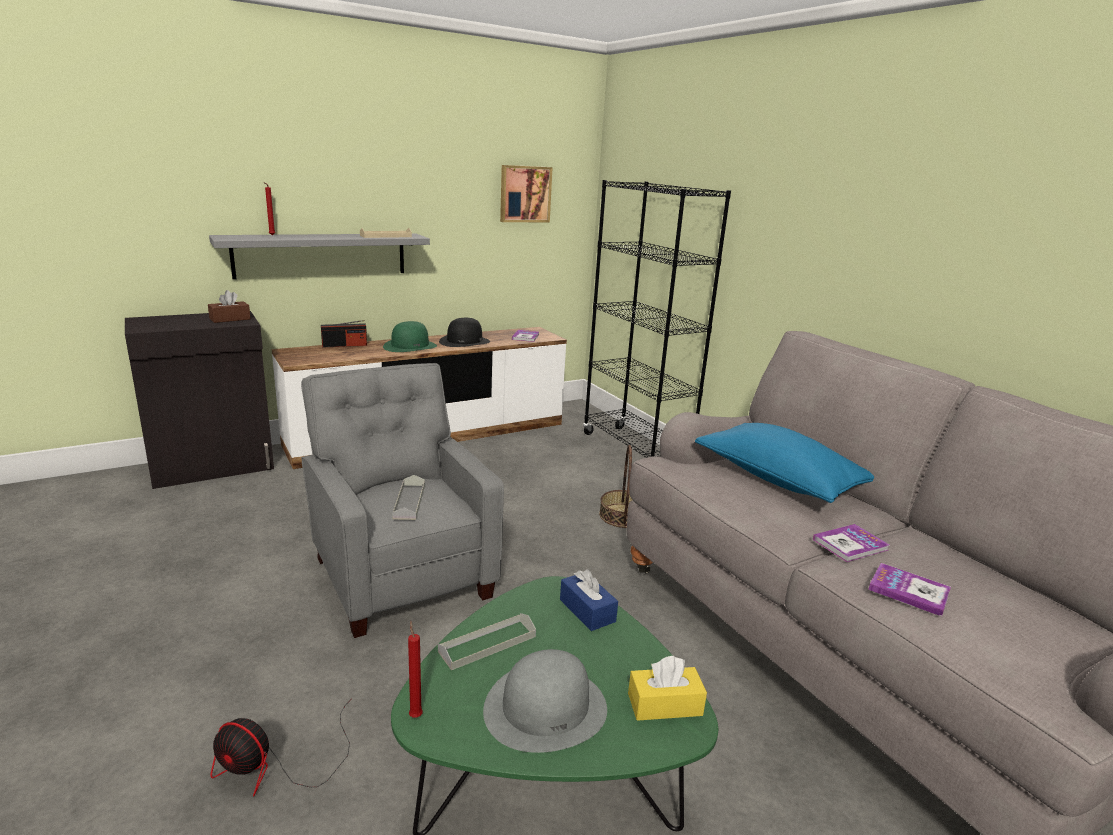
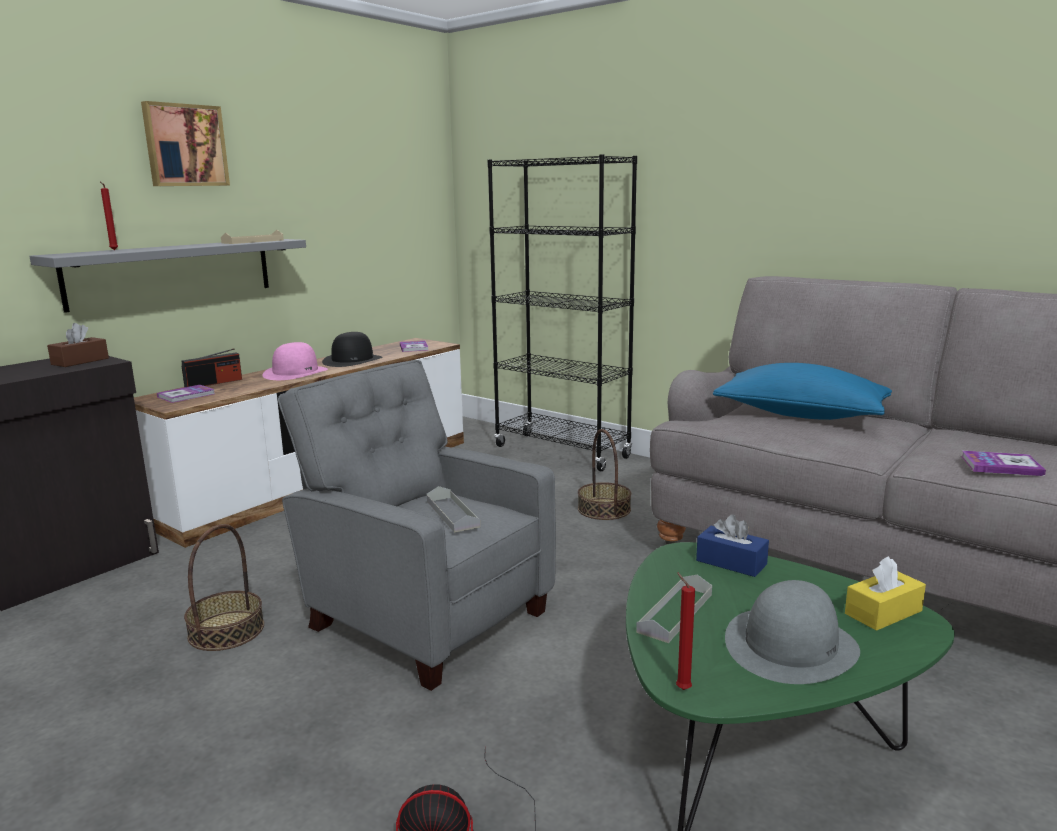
camera: 20 degrees left, 5 degrees down
green hat [383,321,437,352] -> pink hat [262,342,328,380]
picture [500,165,553,222] -> picture moved to [141,101,230,186]
book [813,524,889,562] -> book moved to [157,385,215,403]
none -> basket [184,524,264,651]

